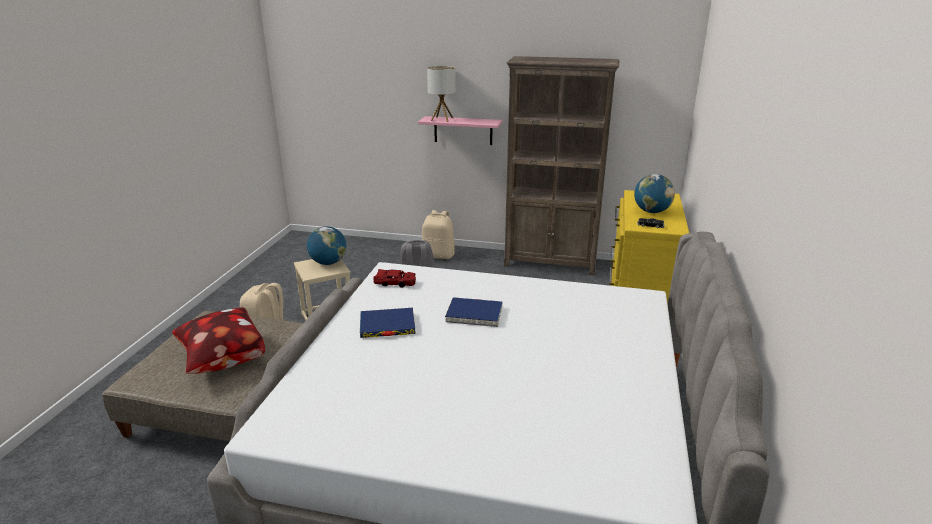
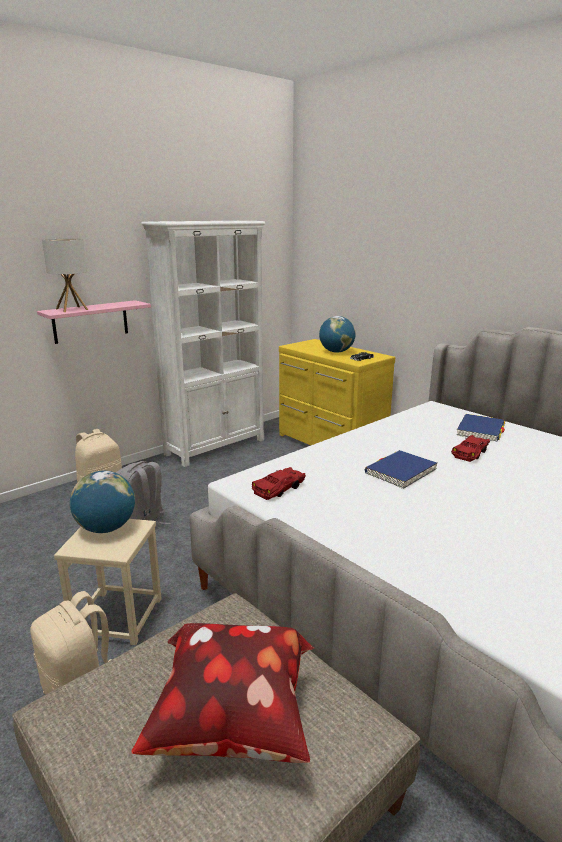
camera: 55 degrees left, 5 degrees down
blue book [360,308,415,338] -> blue book moved to [457,414,505,441]
brown bookcase [504,56,619,275] -> white bookcase [141,221,266,467]
none -> red toy car [451,435,490,462]

